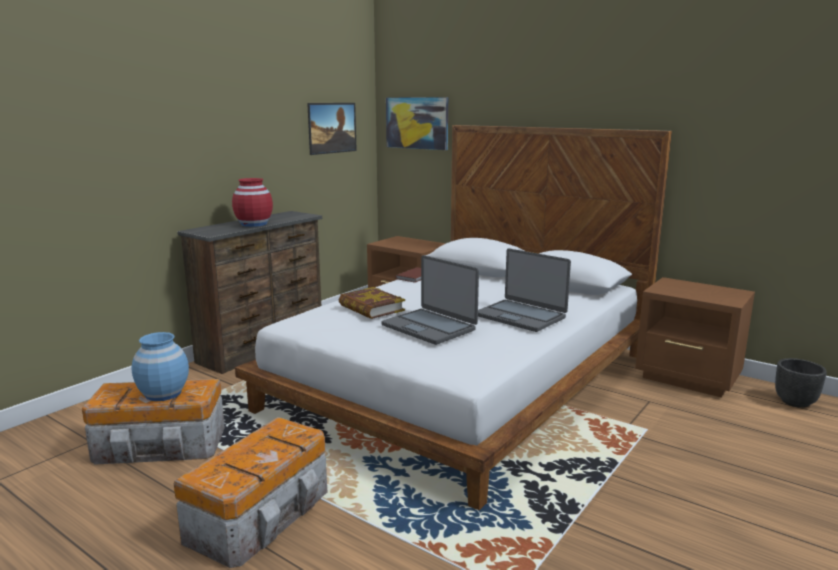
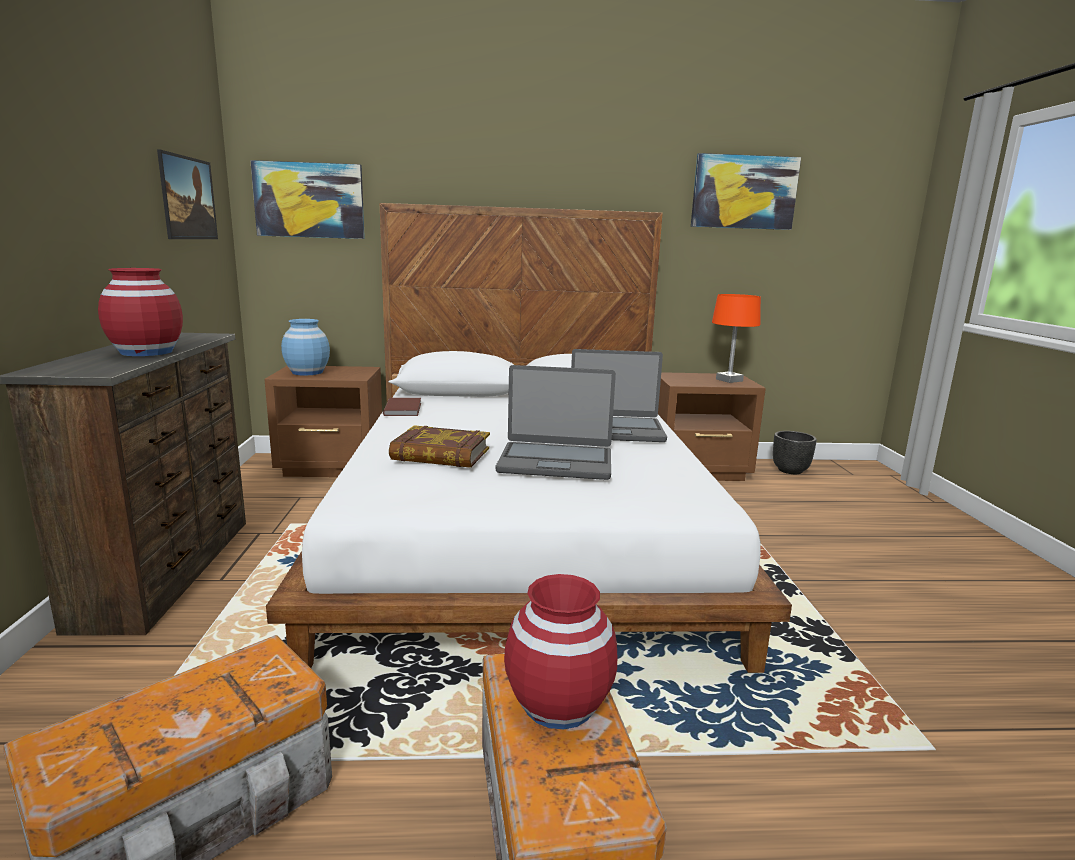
camera: 40 degrees left, 0 degrees up
blue vase [131,332,189,401] -> blue vase moved to [281,319,330,375]
none -> red vase [504,574,617,730]
none -> picture [691,153,801,230]
none -> orange table lamp [712,294,761,383]

